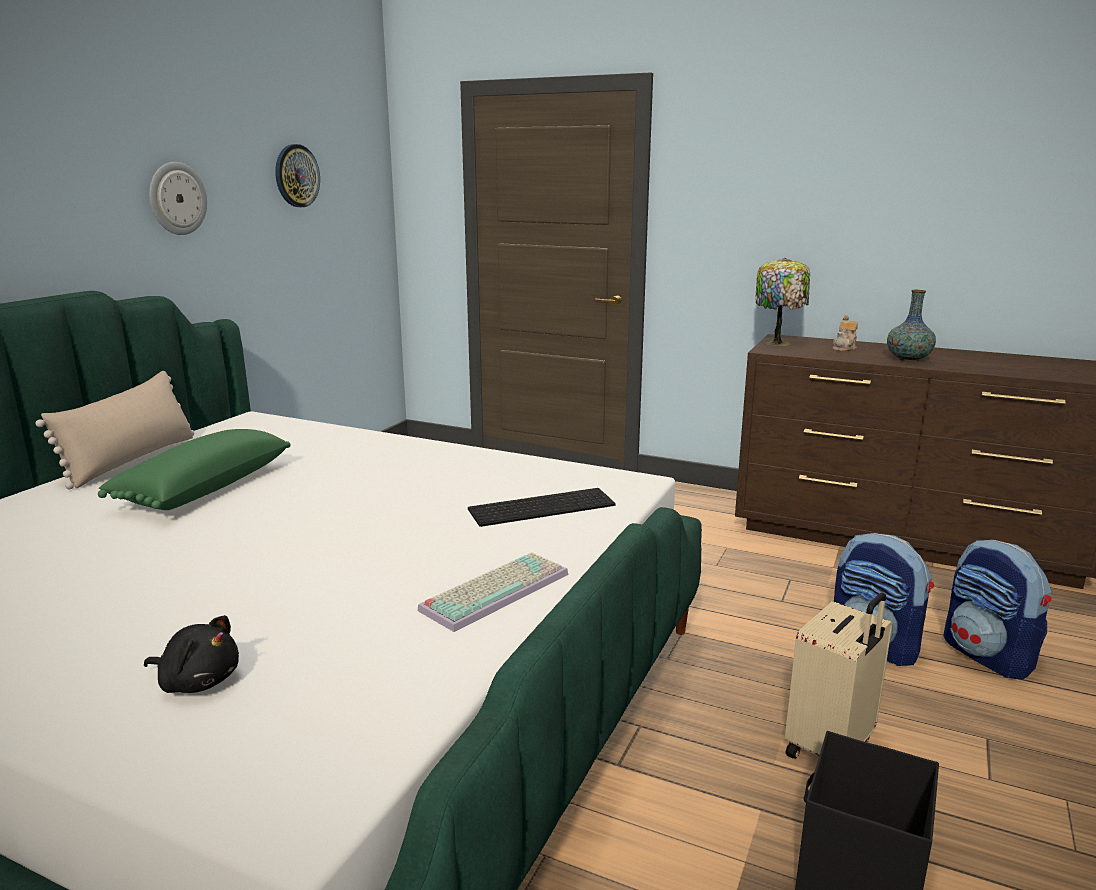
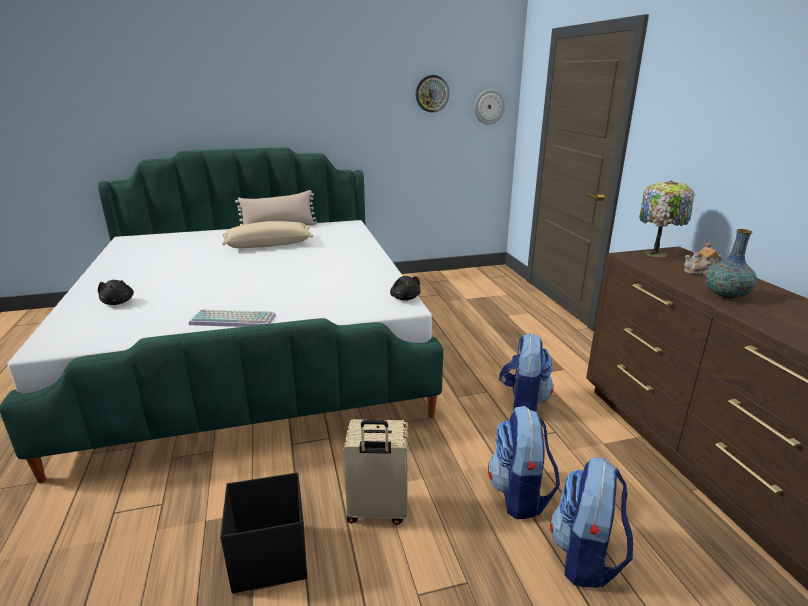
camera: 50 degrees right, 5 degrees up
green pillow [98,429,291,510] -> beige pillow [222,221,313,248]
wall clock [149,162,207,235] -> wall clock moved to [474,89,505,125]
keyboard [468,488,615,527] -> none
none -> black plush toy [390,276,421,301]
none -> backpack [499,333,553,412]

